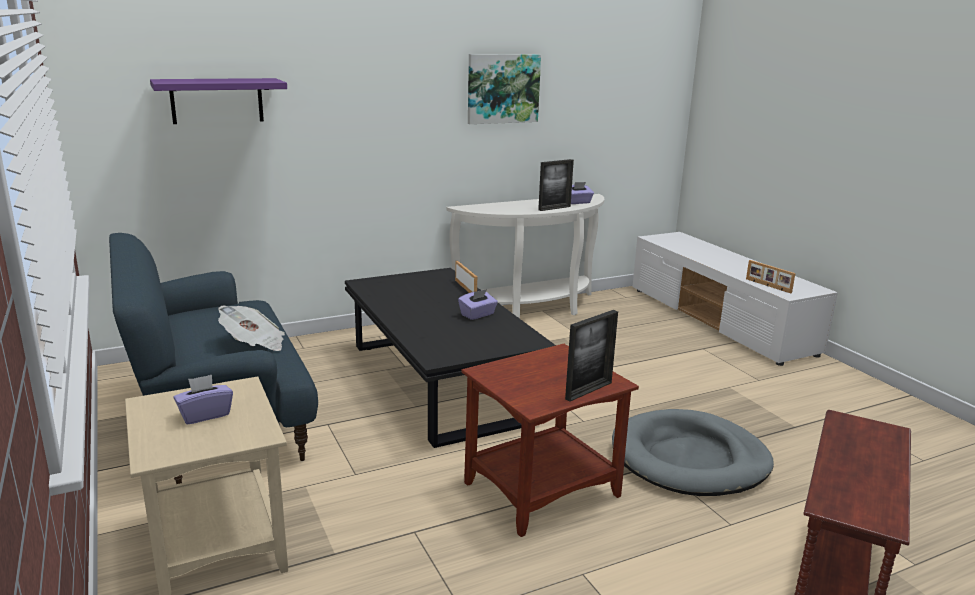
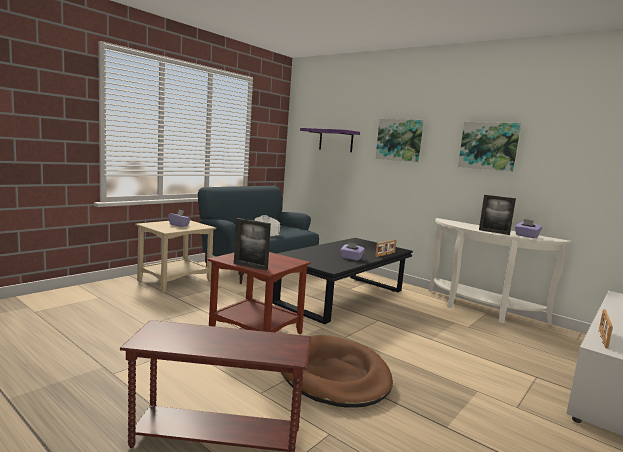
camera: 65 degrees right, 10 degrees down
grey dog bed [612,409,774,496] -> brown dog bed [281,335,393,408]
none -> picture [375,119,424,162]

